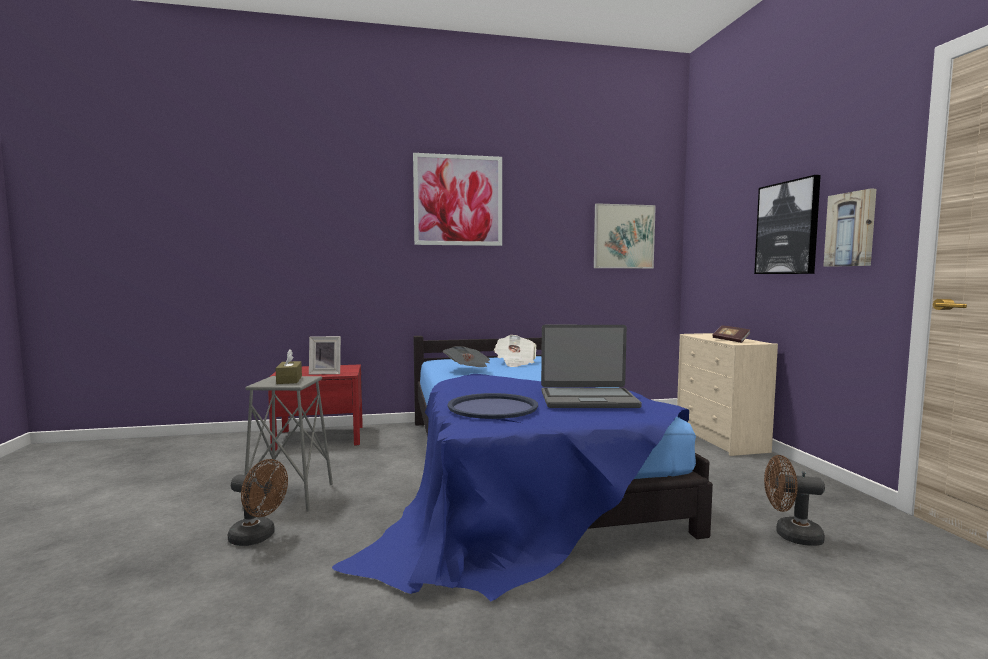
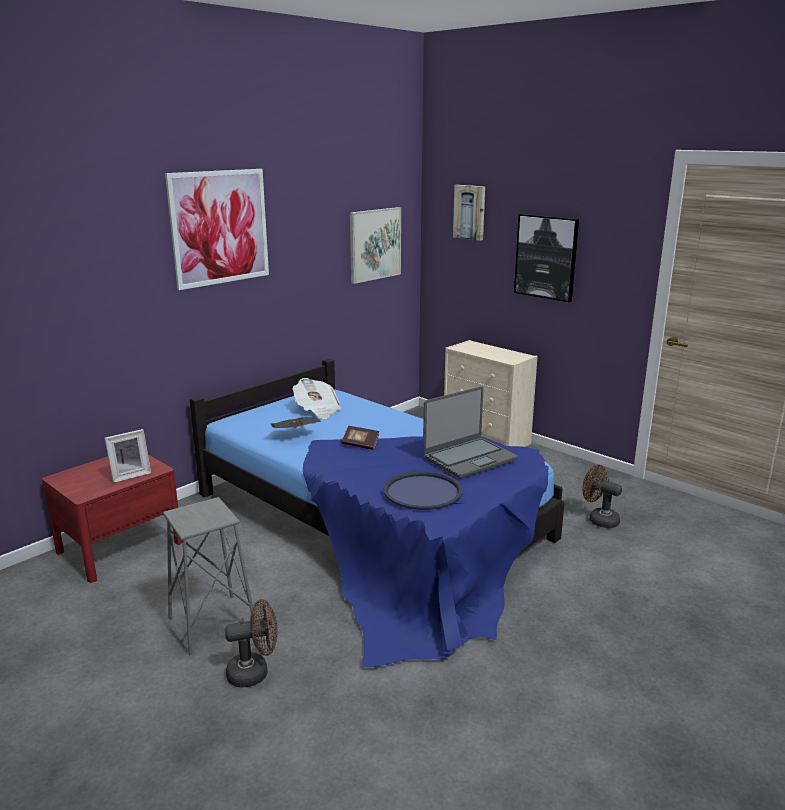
camera: 35 degrees left, 15 degrees up
brown tissue box [276,349,302,384] -> none
book [712,325,750,343] -> book moved to [342,426,379,450]
brown fan [764,455,825,546] -> brown fan turned 60 degrees clockwise [583,465,622,528]
picture [823,189,876,267] -> picture moved to [453,185,485,241]

